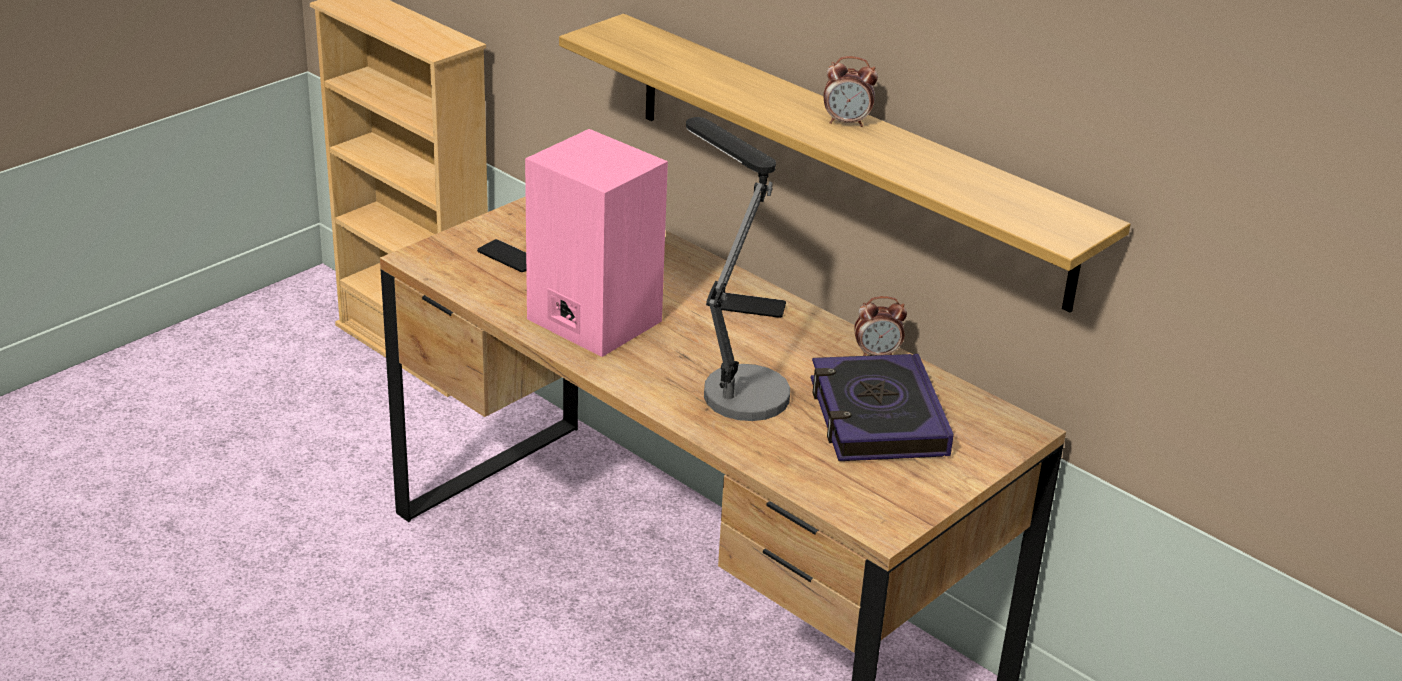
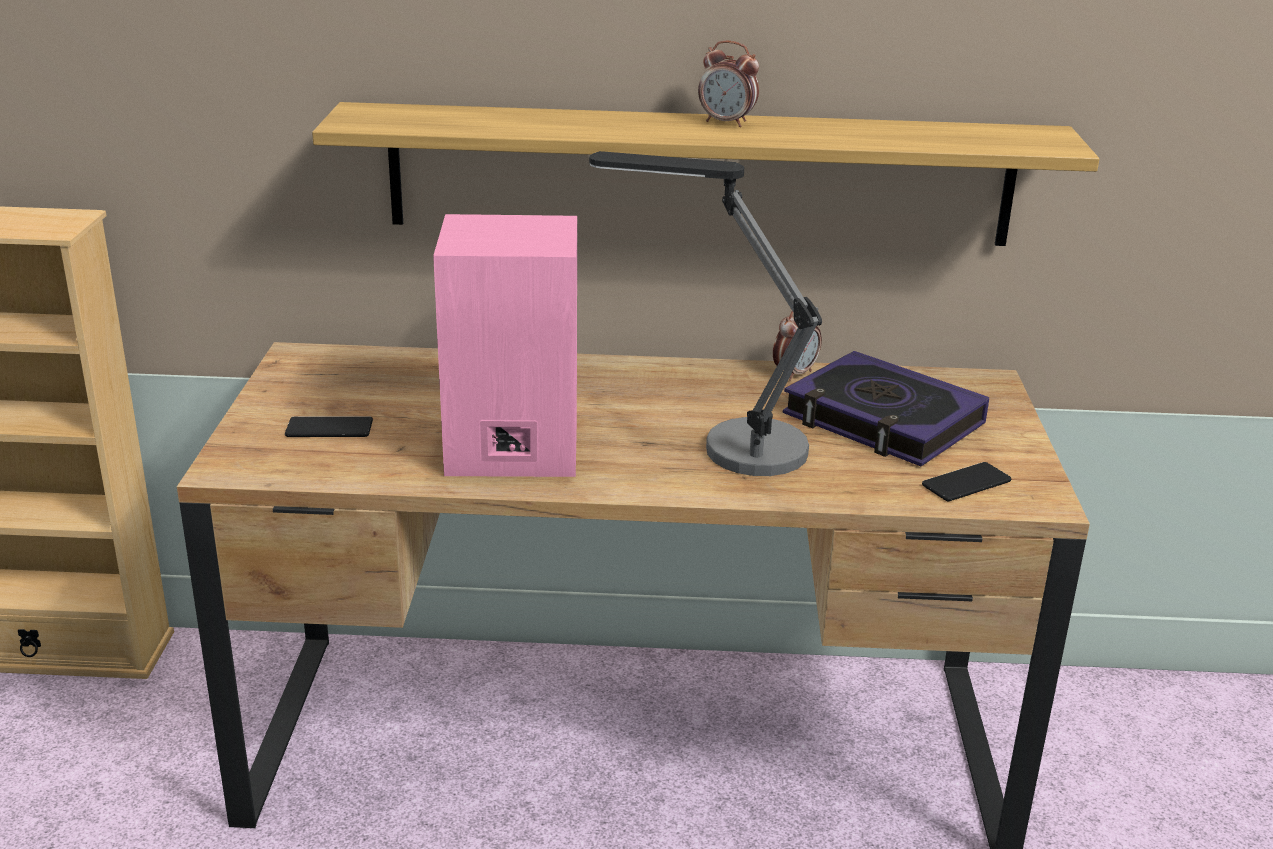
camera: 40 degrees left, 5 degrees down
phone [721,293,786,318] -> phone moved to [922,462,1011,501]
alarm clock [824,56,878,127] -> alarm clock turned 60 degrees clockwise [698,41,759,127]

